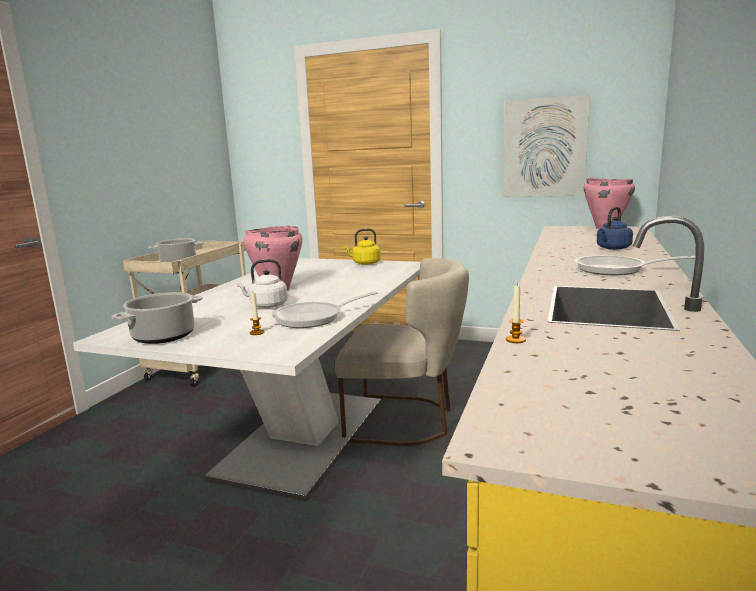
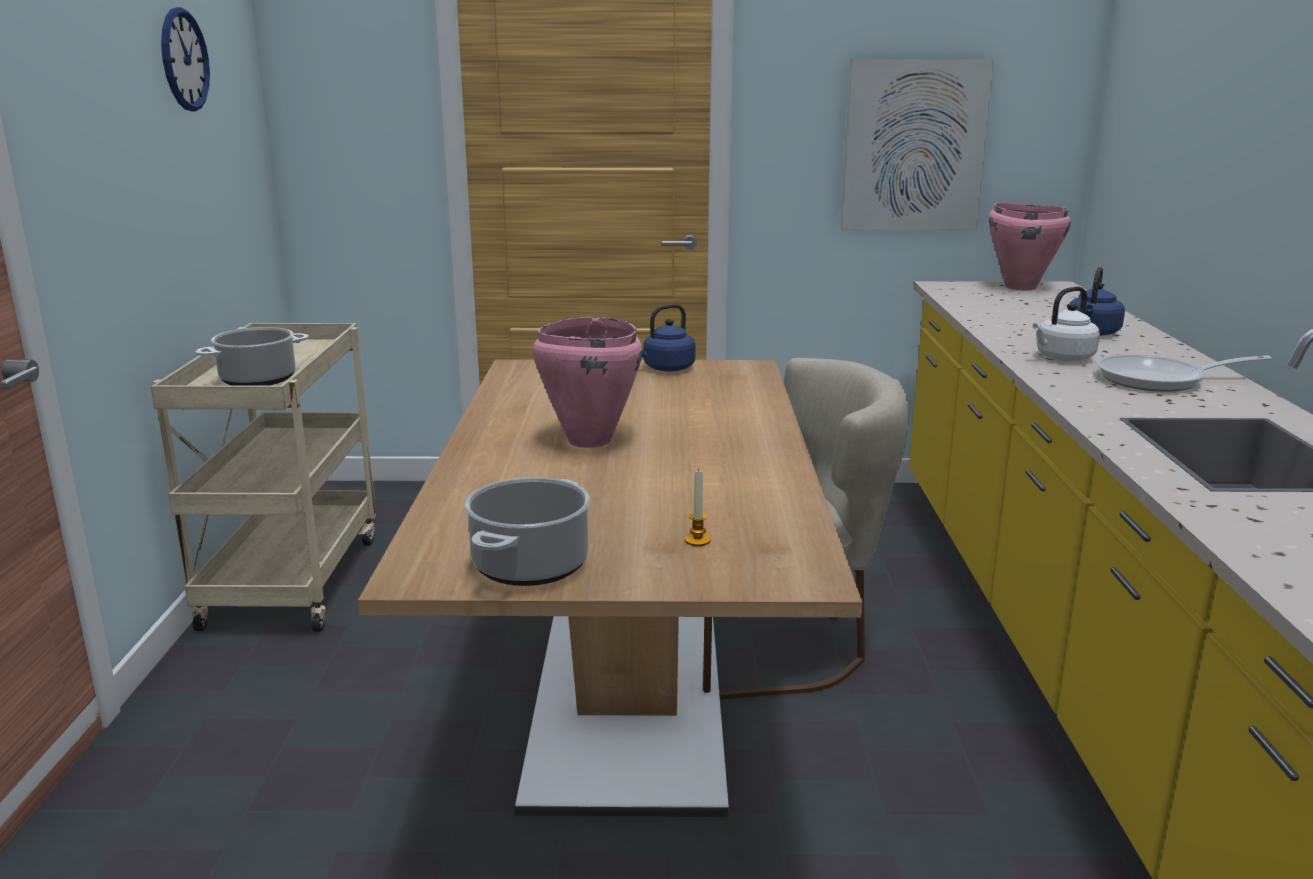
camera: 20 degrees left, 5 degrees up
white dining table [73,258,421,501] -> brown dining table [358,359,862,817]
white kettle [237,259,288,308] -> white kettle moved to [1032,287,1100,361]
frying pan [272,291,378,328] -> none
yellow kettle [344,229,381,265] -> blue kettle [642,304,696,372]
candle [506,286,526,343] -> none
none -> wall clock [161,7,210,111]

